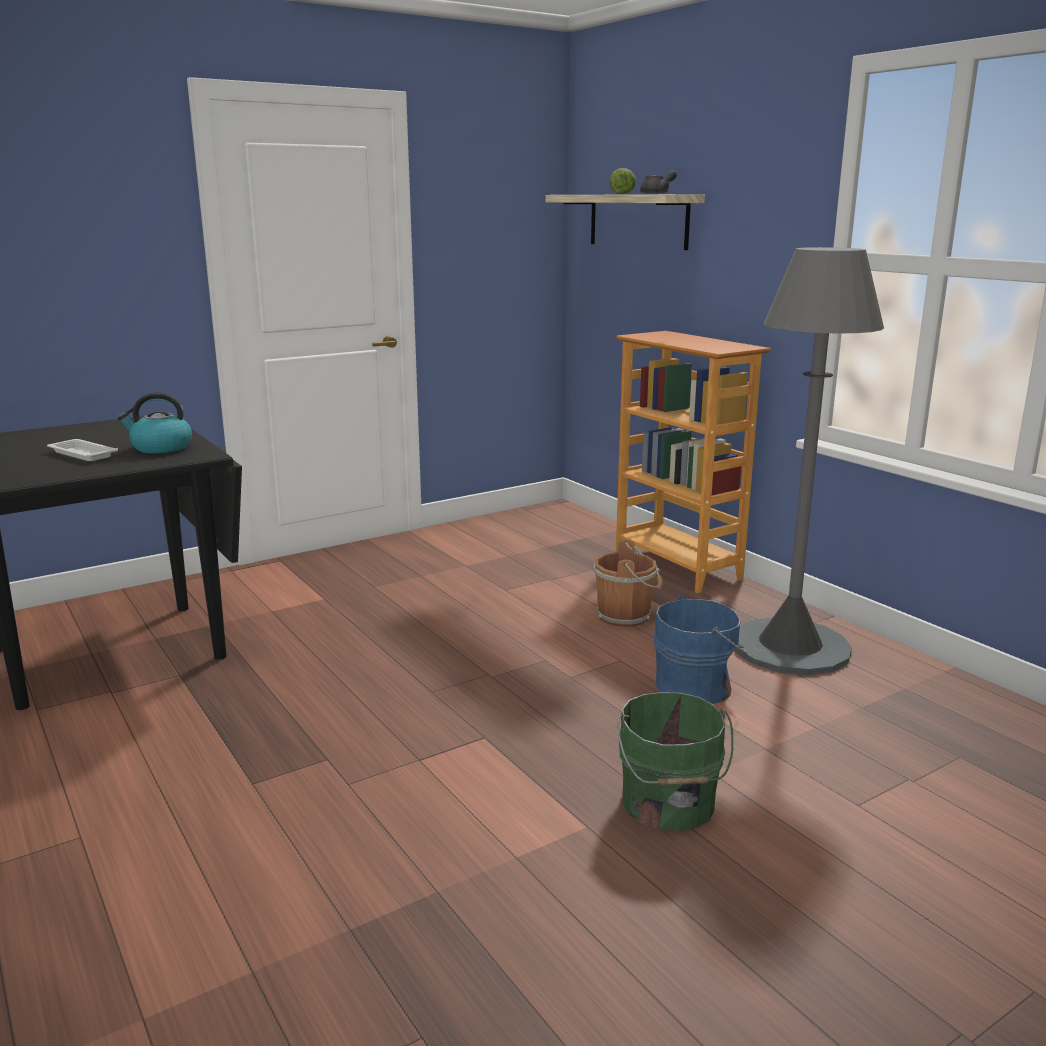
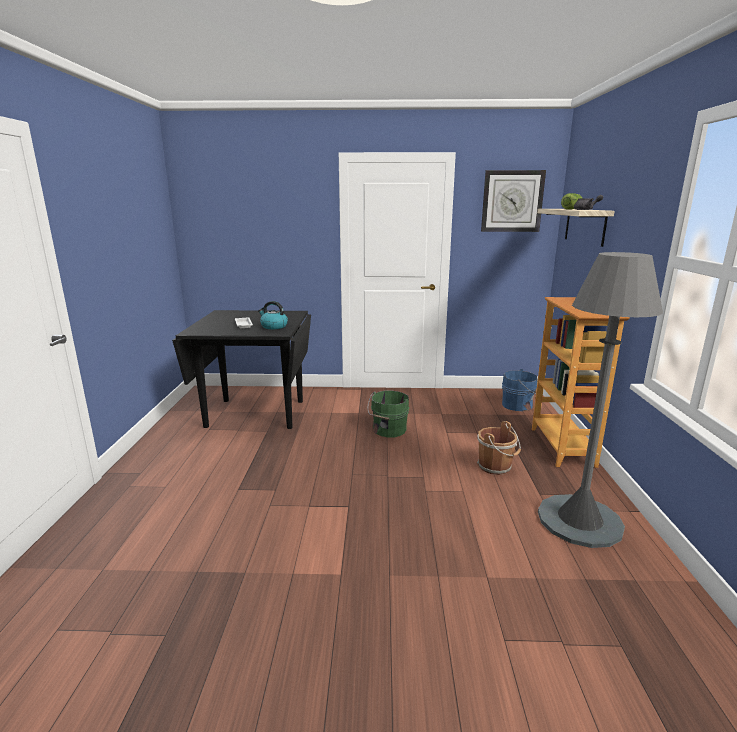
camera: 35 degrees right, 0 degrees up
green bucket [617,692,733,831] -> green bucket moved to [368,390,409,438]
blue bucket [653,595,747,704] -> blue bucket moved to [502,369,538,411]
none -> wall clock [481,170,546,232]

